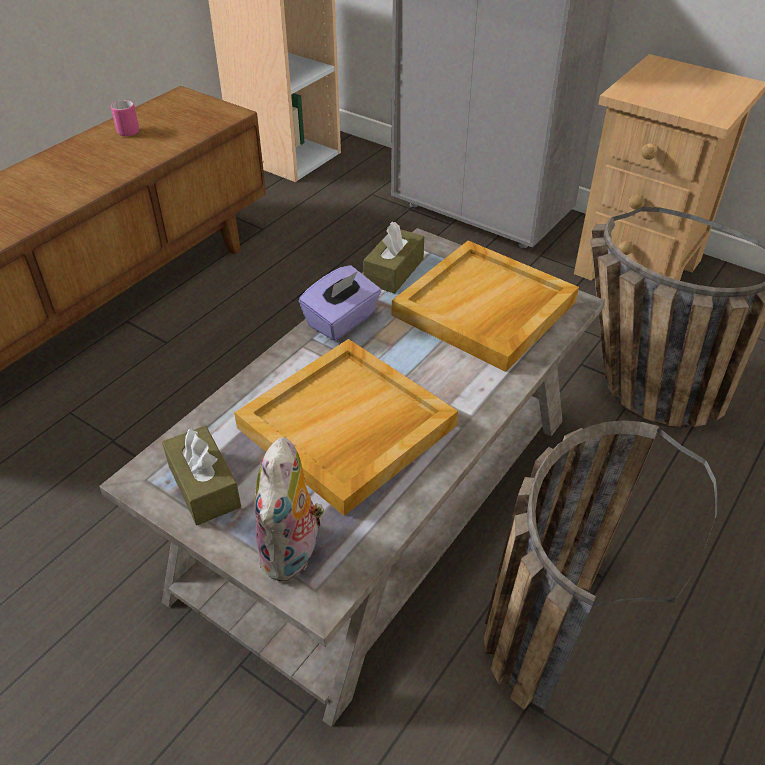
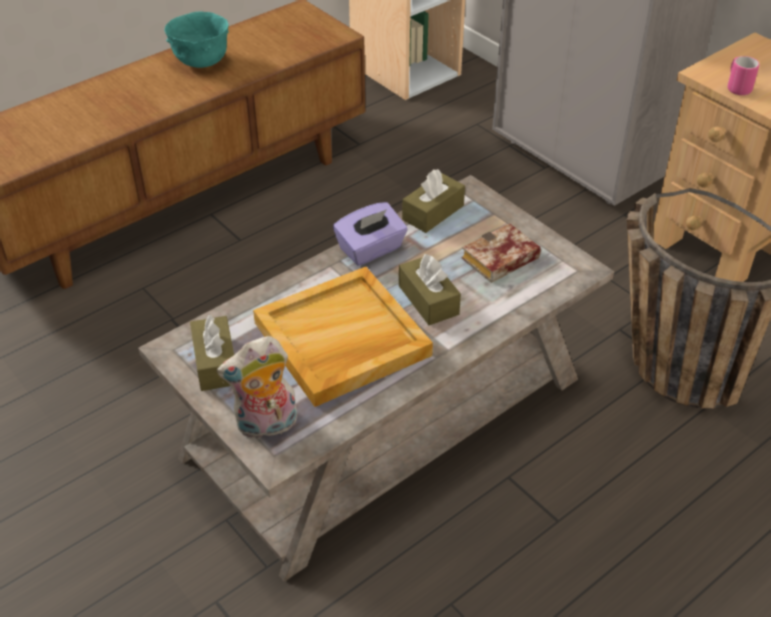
camera: 15 degrees right, 0 degrees up
pink mug [111,100,139,136] -> pink mug moved to [727,56,759,95]
plush toy [254,437,324,581] -> plush toy turned 45 degrees clockwise [217,336,297,439]
beige tray [392,241,579,372] -> book [462,224,541,283]
basket [483,420,717,714] -> none
none -> turquoise bowl [164,11,229,68]
none -> brown tissue box [399,254,461,325]

